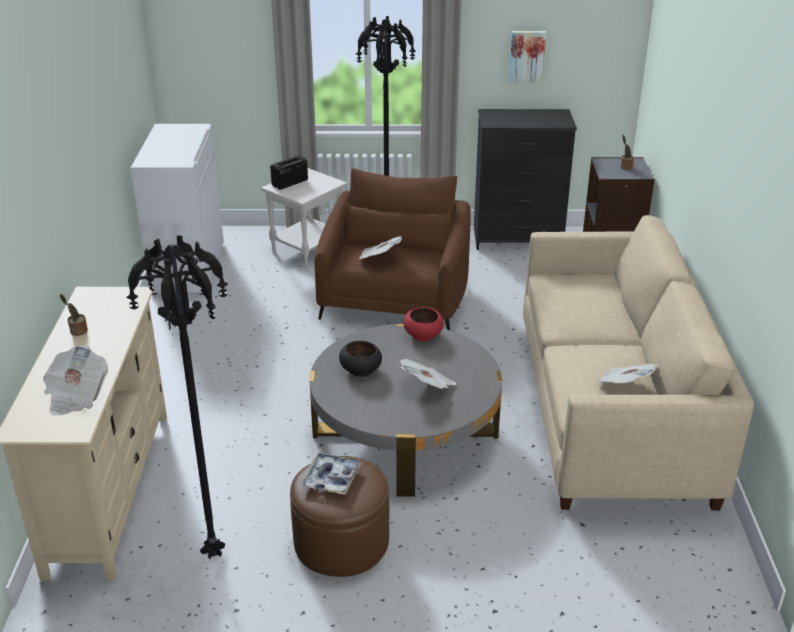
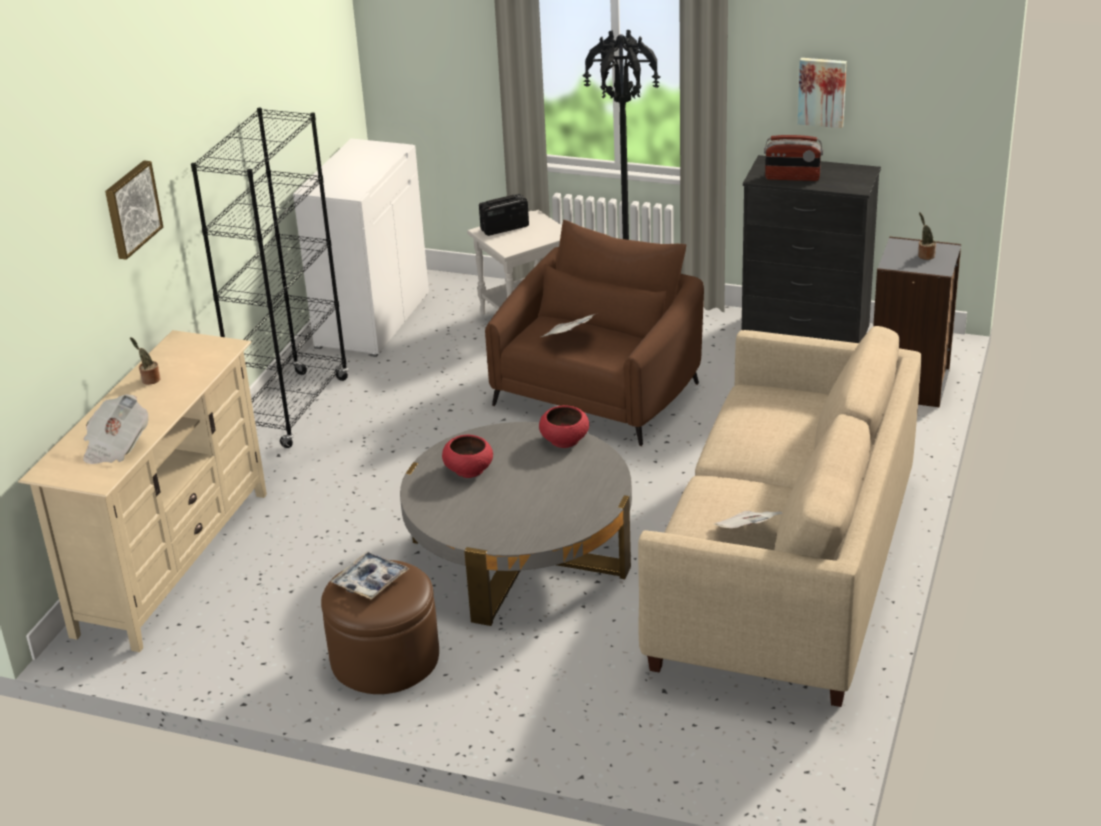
camera: 20 degrees right, 0 degrees up
black floor lamp [127,235,228,559] -> none
black bowl [339,341,382,377] -> red bowl [442,435,493,478]
newspaper [400,359,457,389] -> none
none -> picture [105,161,163,260]
none -> black bookcase [191,107,349,448]
none -> radio [764,135,823,181]

